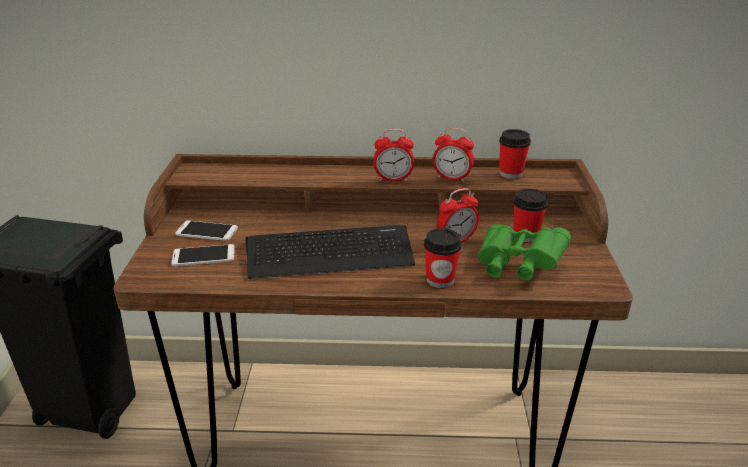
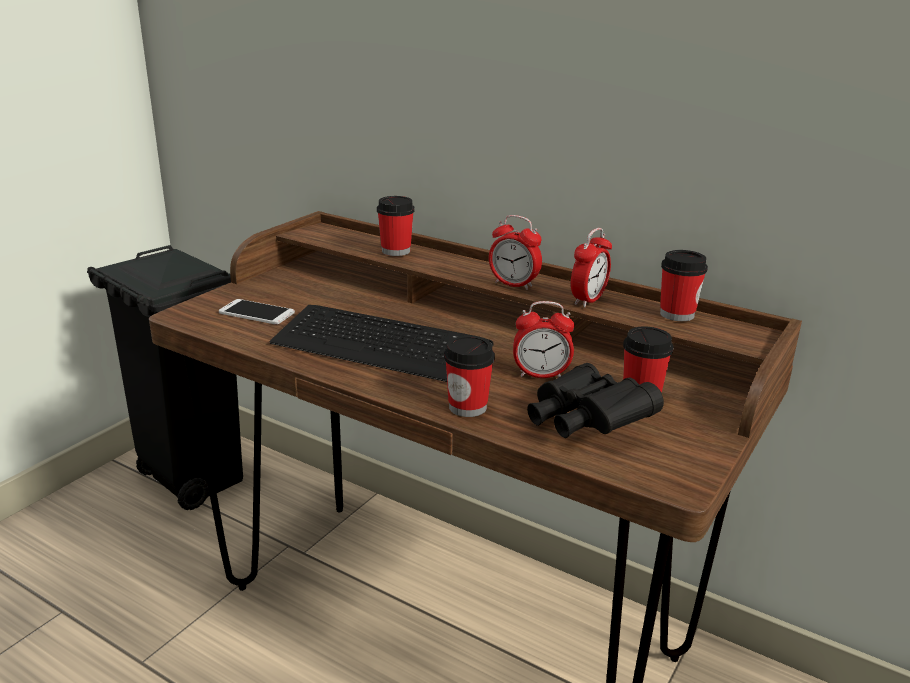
camera: 30 degrees right, 5 degrees down
phone [175,220,238,241] -> none
alarm clock [433,128,474,182] -> alarm clock turned 105 degrees counterclockwise [571,228,612,308]
green binoculars [477,224,571,281] -> black binoculars [527,363,664,438]
none -> cup [377,196,415,256]

